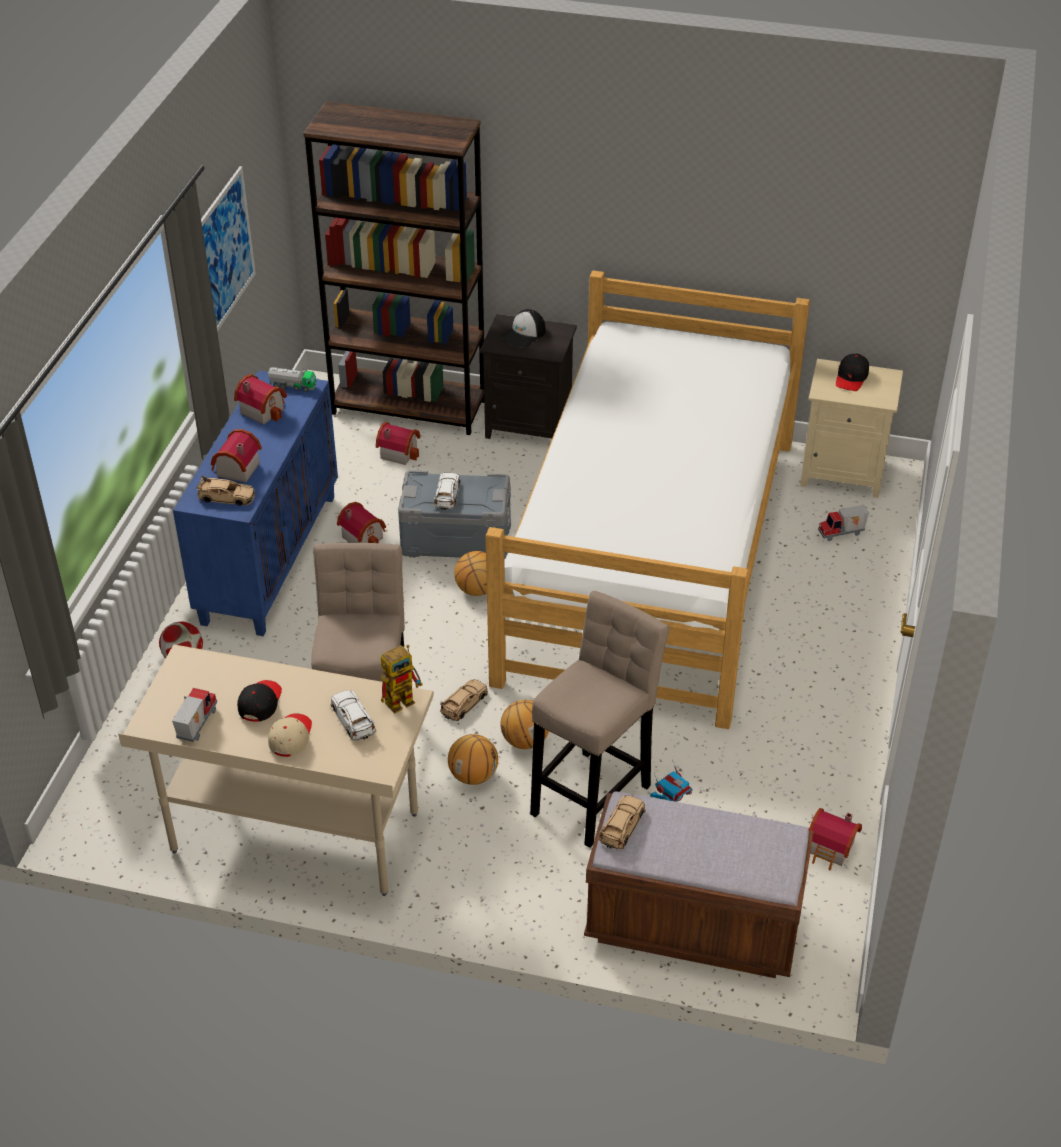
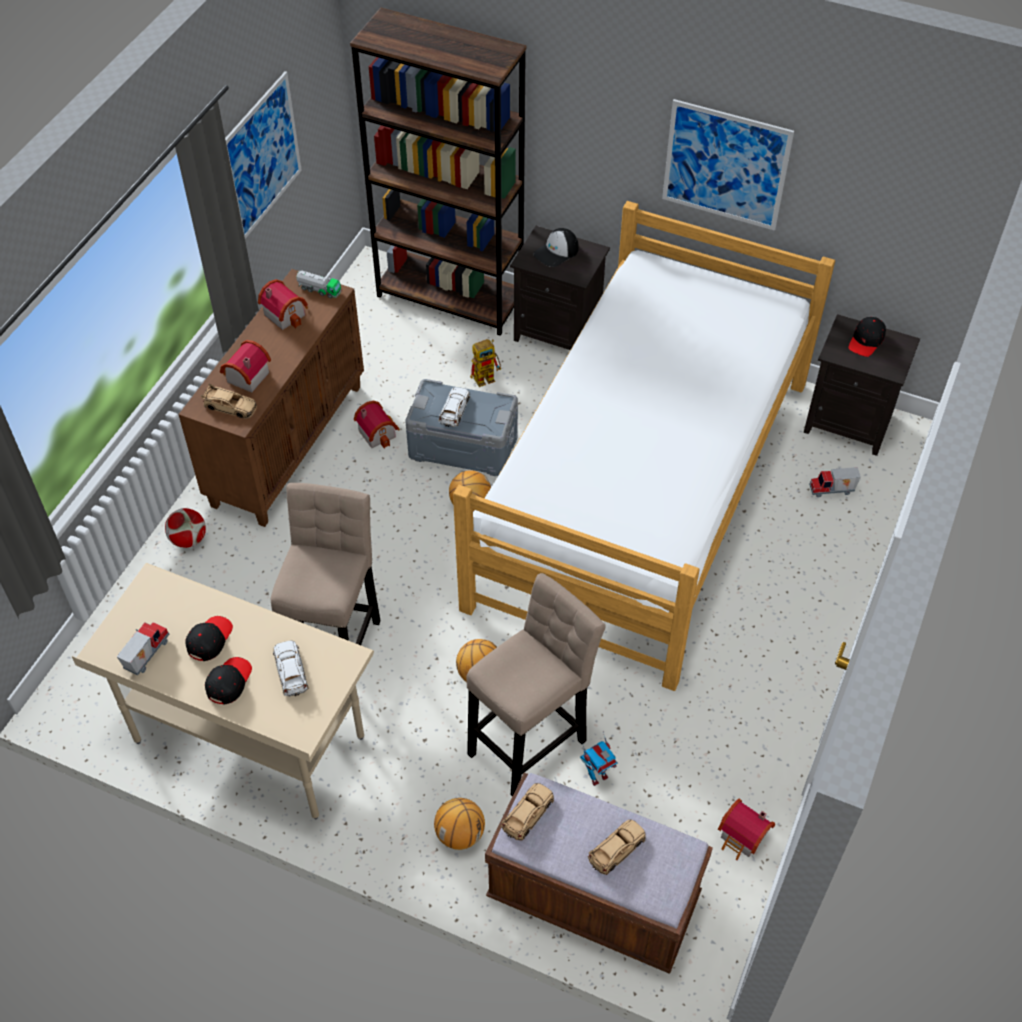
camera: 10 degrees right, 10 degrees up
blue cabinet [173,371,338,636] -> brown cabinet [178,269,364,527]
beige cap [268,713,312,757] -> black cap [205,657,252,705]
toy house [376,422,421,465] -> none
toy robot [381,645,423,714] -> toy robot moved to [470,339,501,387]
beige toy car [440,679,488,721] -> beige toy car moved to [588,820,646,875]
basketball [448,734,498,785] -> basketball moved to [434,798,485,850]
beige nightstand [800,359,903,498] -> black nightstand [804,314,920,456]
none -> picture [662,99,794,231]

